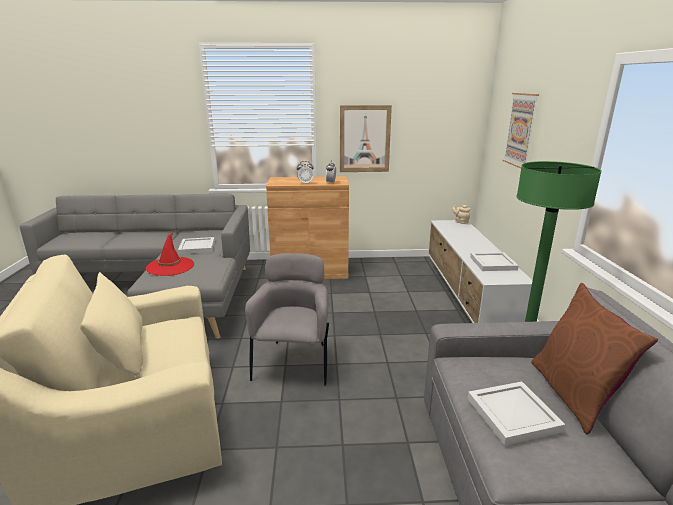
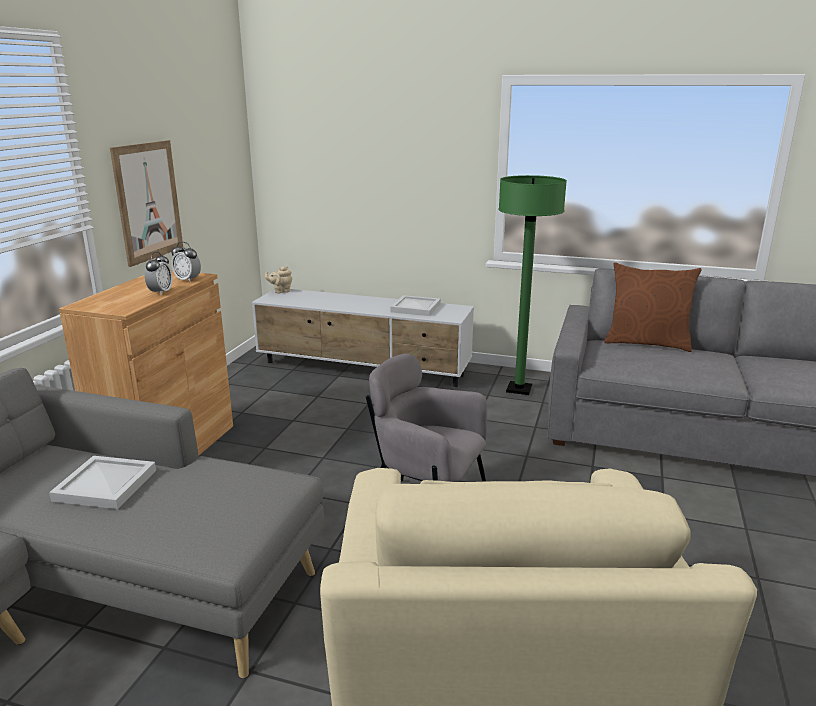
camera: 70 degrees left, 0 degrees up
red hat [146,232,194,276] -> none
white tray [467,382,566,446] -> none
picture [503,93,539,169] -> none

